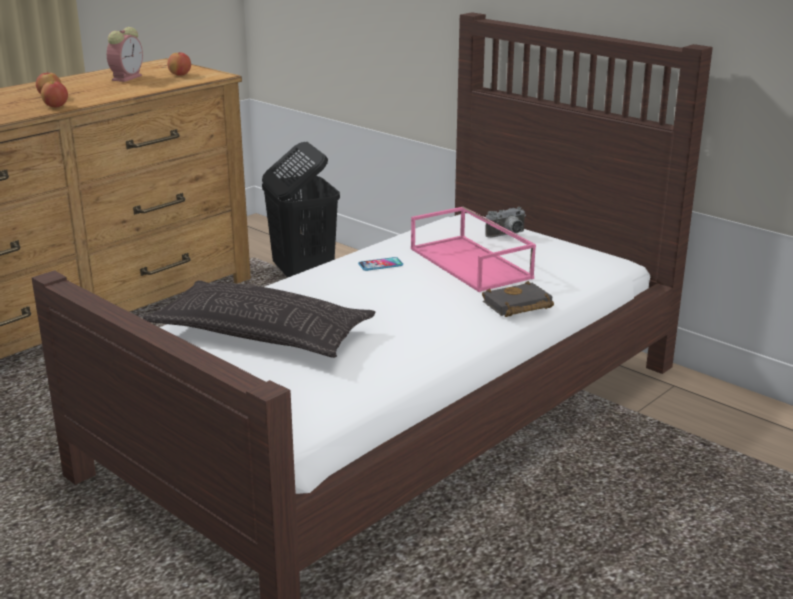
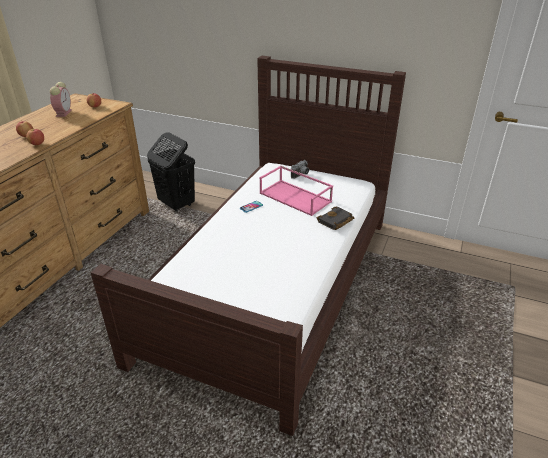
camera: 20 degrees left, 10 degrees up
pillow [143,280,376,358] -> none

